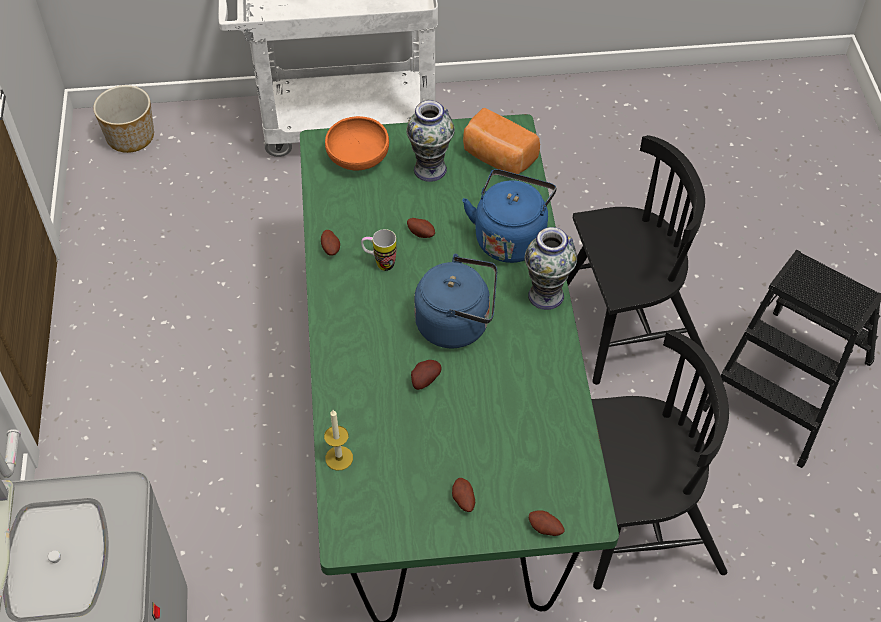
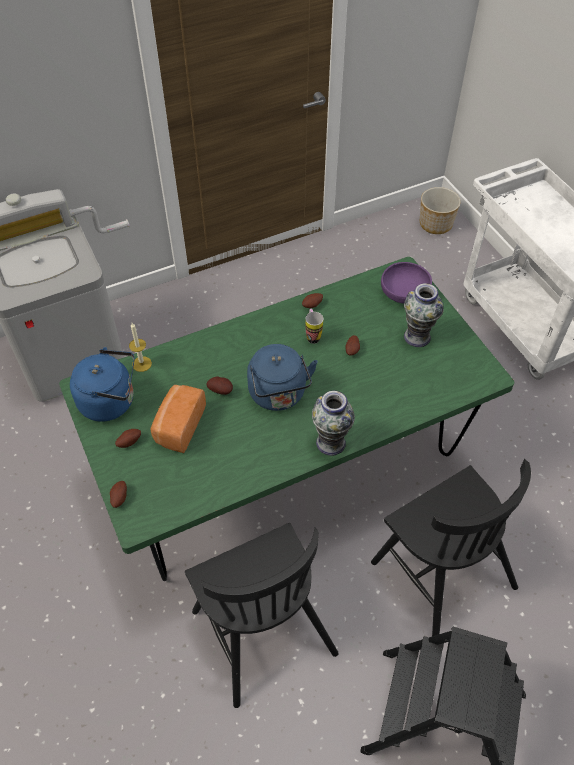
camera: 70 degrees right, 0 degrees up
orange bowl [325,116,389,171] -> purple bowl [381,262,432,304]
blue kettle [462,169,557,263] -> blue kettle moved to [70,347,135,422]
bread [463,108,540,174] -> bread moved to [150,385,206,453]

